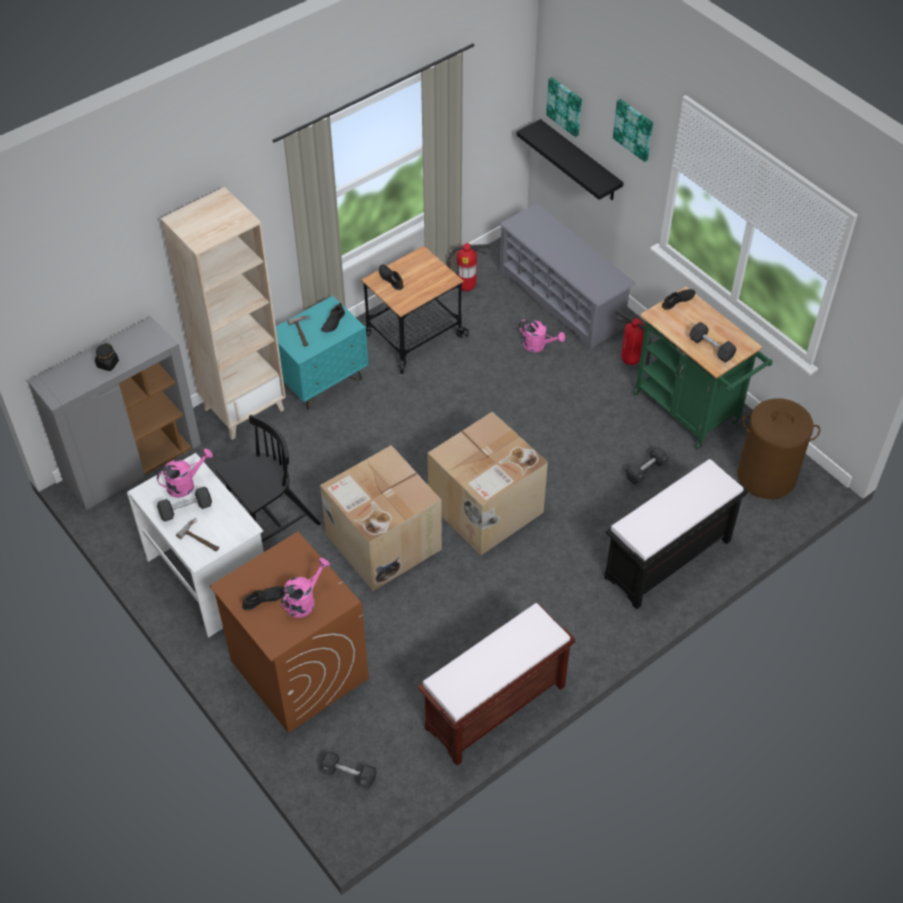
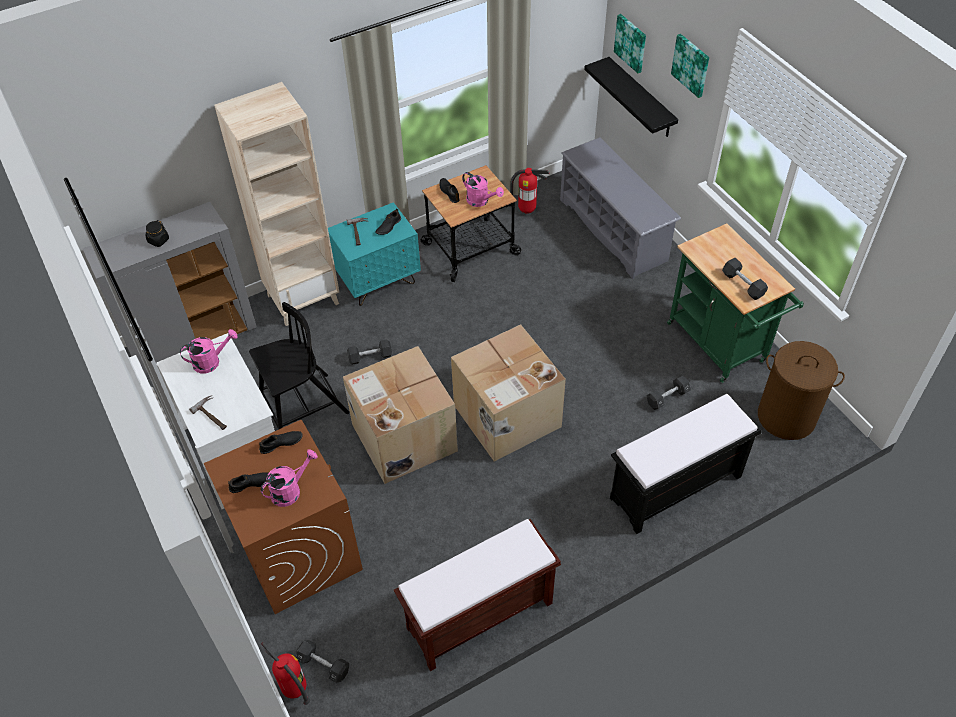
camera: 10 degrees right, 0 degrees up
black dumbbell [157,486,212,522] -> black dumbbell moved to [347,339,392,365]
pink watering can [519,319,565,353] -> pink watering can moved to [462,172,504,207]
fire extinguisher [615,310,652,365] -> fire extinguisher moved to [261,642,310,705]
black shoe [662,289,695,310] -> black shoe moved to [259,431,303,454]

